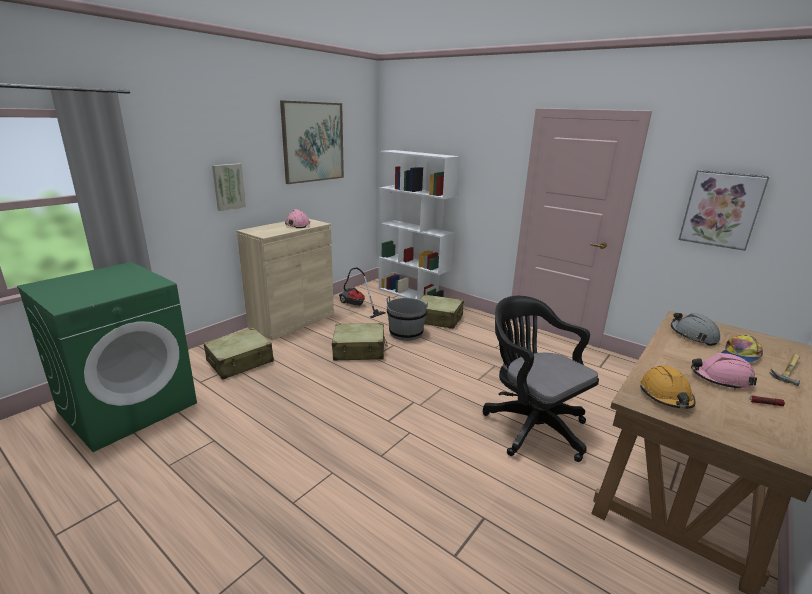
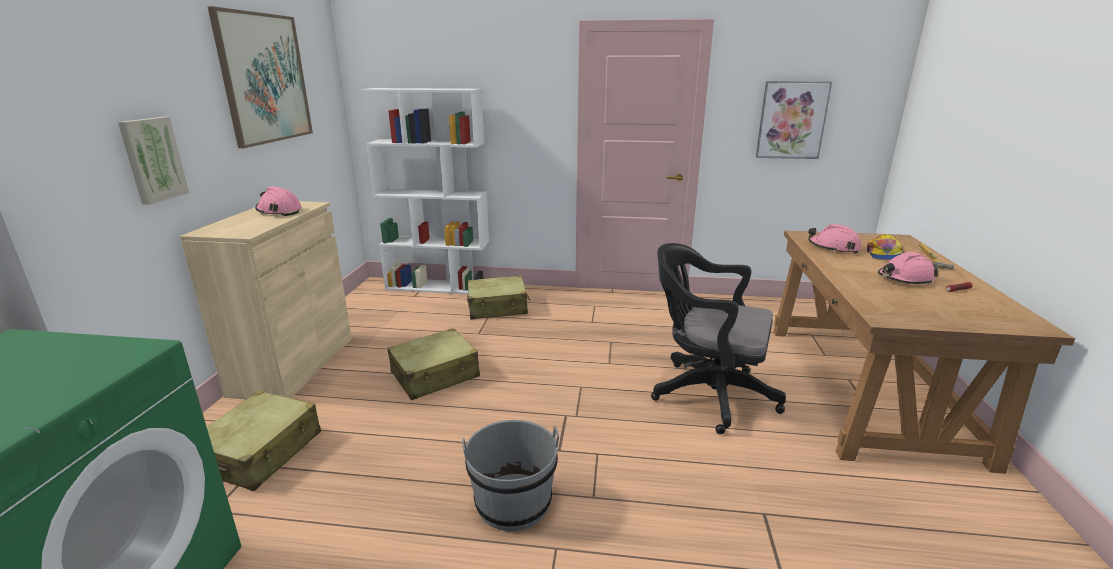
camera: 30 degrees left, 0 degrees up
vacuum cleaner [339,268,386,318] -> none
grey bucket [387,296,428,341] -> grey bucket moved to [462,420,559,531]
orange hard hat [640,366,695,409] -> none
grey hard hat [671,313,720,346] -> pink hard hat [808,224,861,254]

